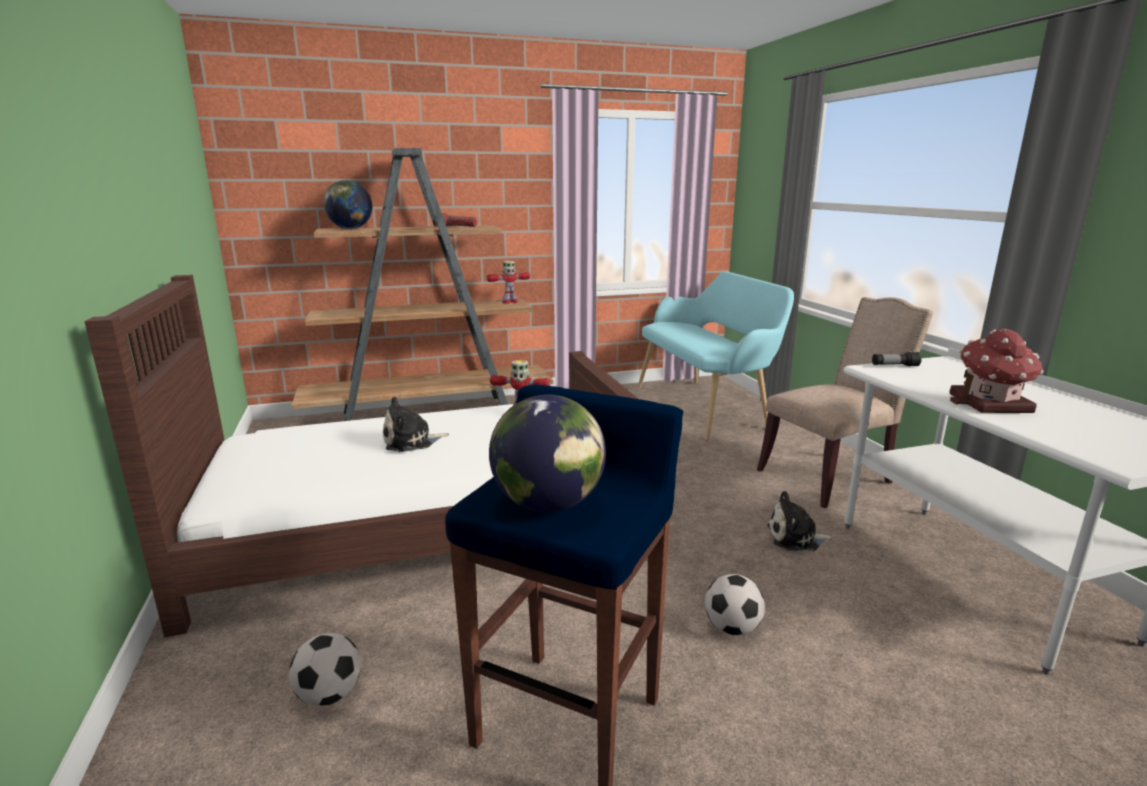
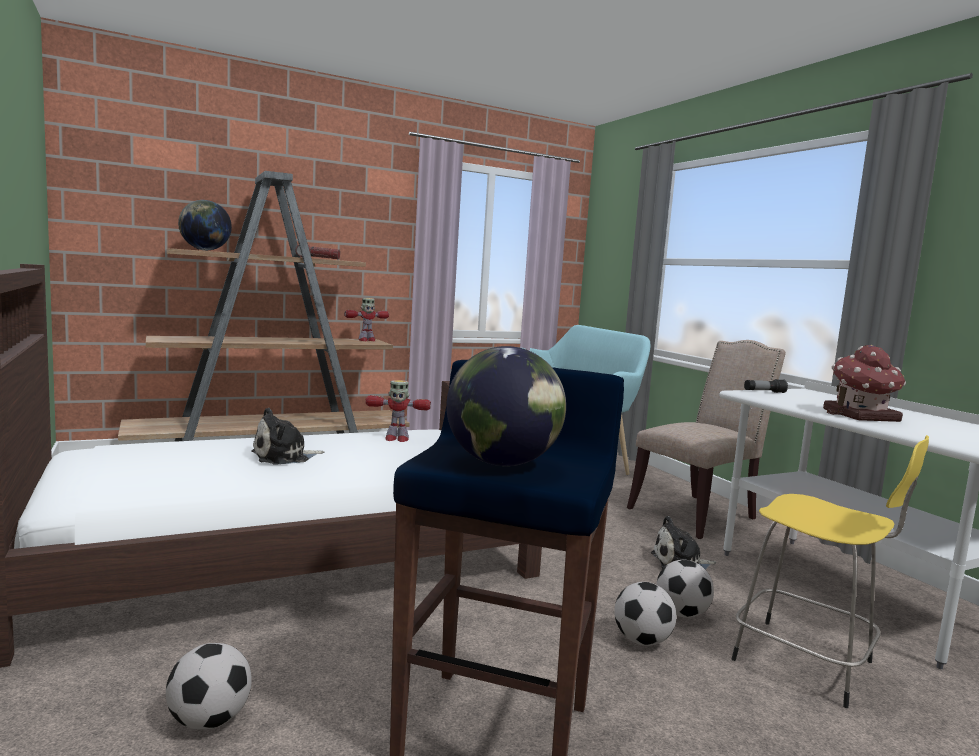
camera: 10 degrees left, 10 degrees down
none -> football [657,560,714,618]
none -> yellow stool [732,435,929,708]

